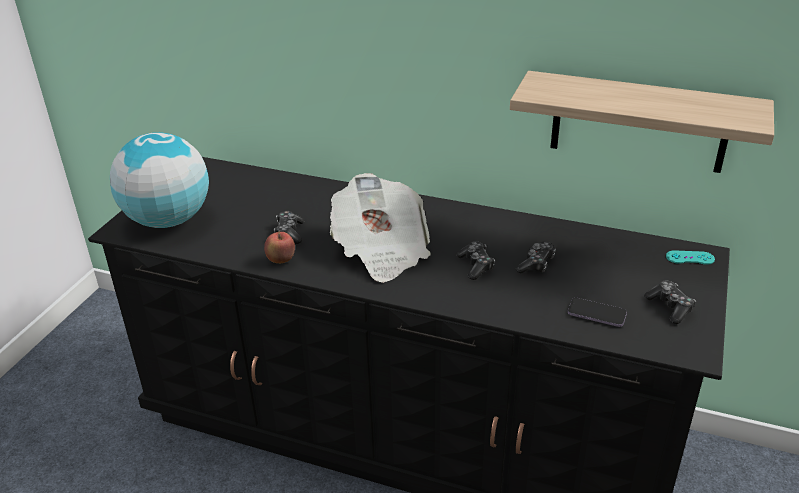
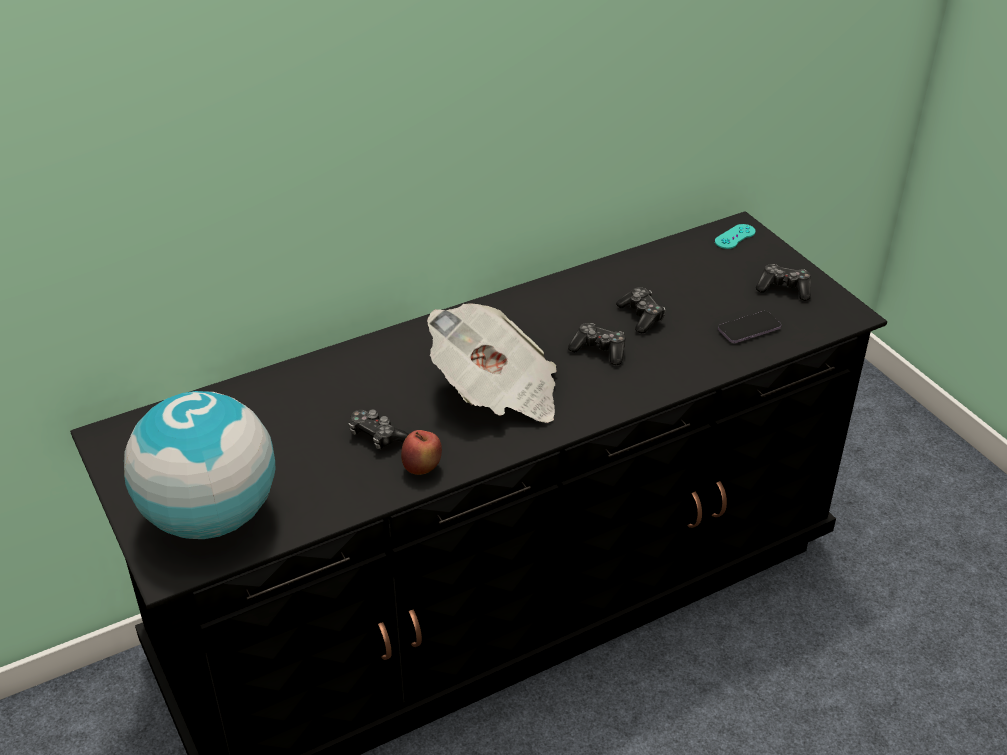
camera: 50 degrees left, 5 degrees up
shelf [510,71,774,173] -> none

